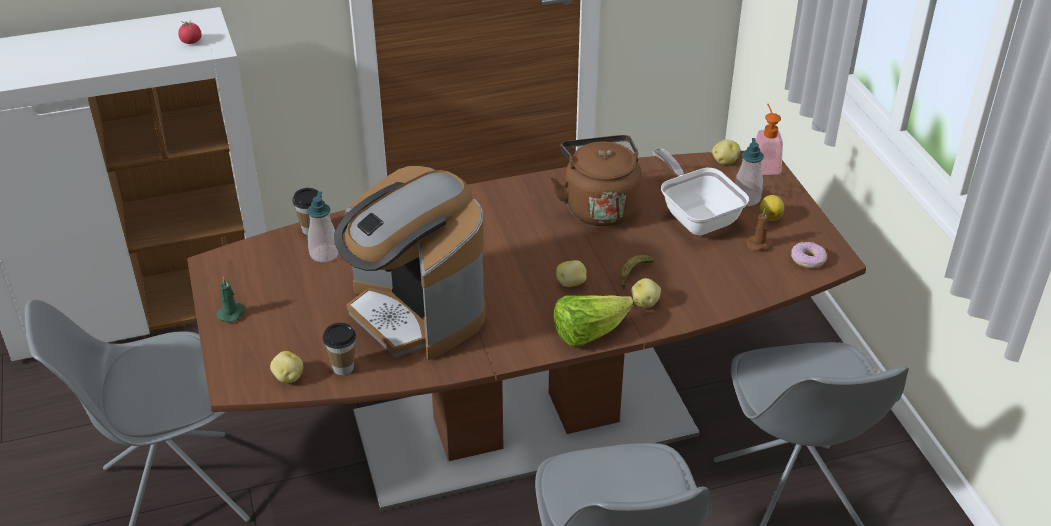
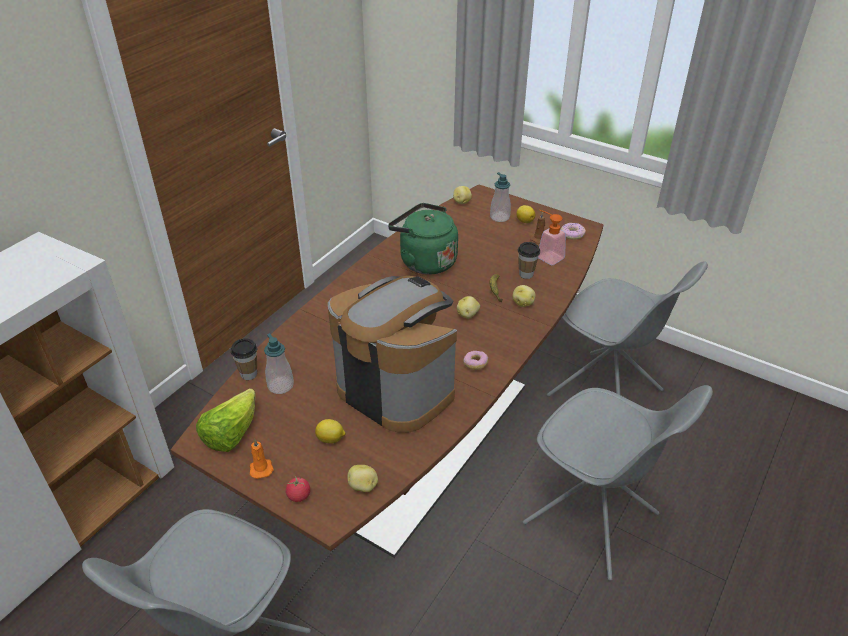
camera: 40 degrees left, 0 degrees up
tomato [178,20,202,44] -> tomato moved to [286,476,310,502]
green candle [216,276,244,323] -> orange candle [250,439,274,479]
cup [323,323,356,375] -> cup moved to [518,242,540,279]
coffee machine [334,166,485,360] -> coffee machine turned 150 degrees counterclockwise [328,276,457,433]
brown kettle [550,135,642,226] -> green kettle [388,203,458,275]
lettuce [553,295,633,347] -> lettuce moved to [196,388,255,452]
frying pan [653,148,749,236] -> none
soap dispenser [756,104,783,175] -> soap dispenser moved to [538,210,566,265]
none -> lemon [315,419,346,443]
none -> donut [463,351,488,370]

